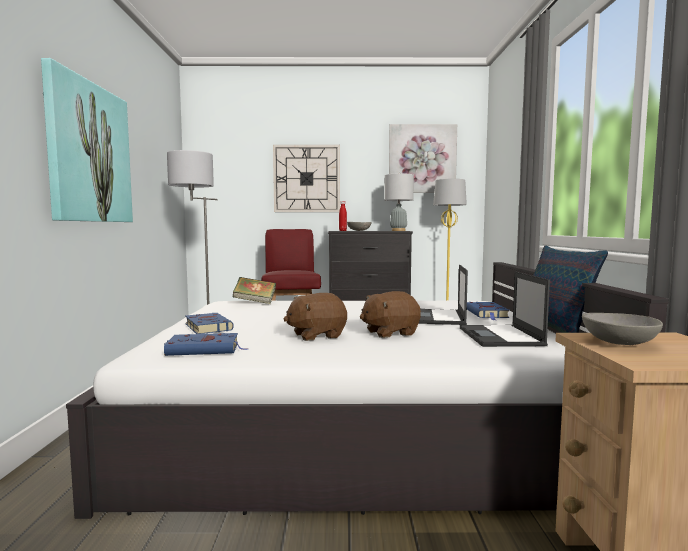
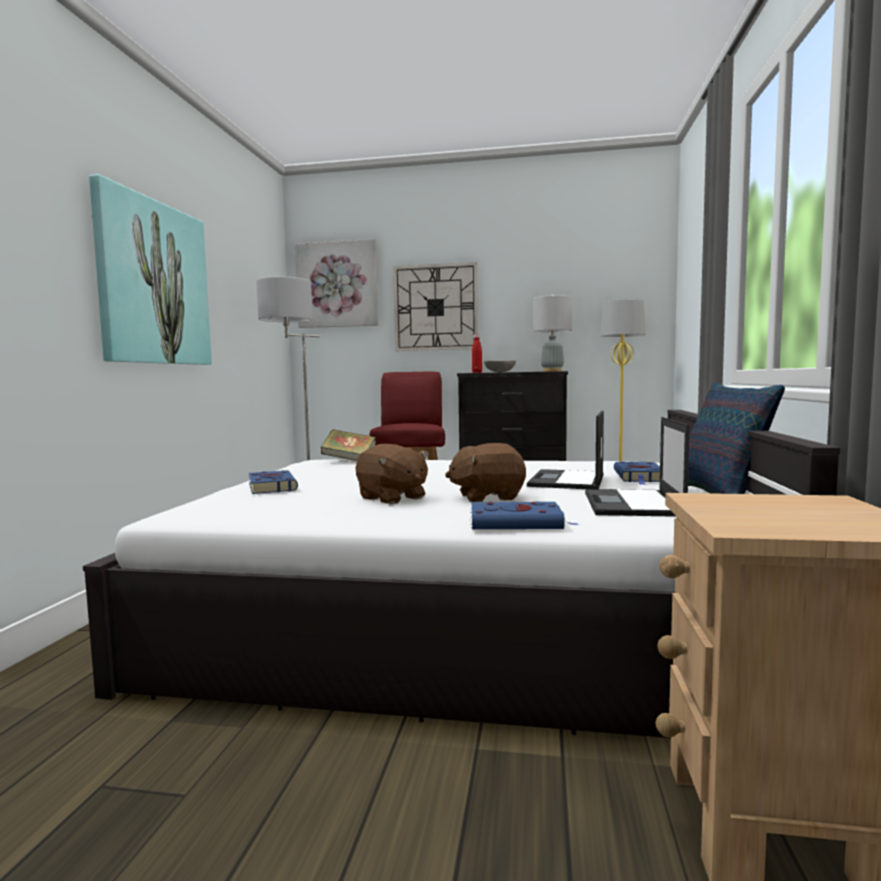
camera: 10 degrees right, 0 degrees up
blue book [164,333,248,356] -> blue book moved to [470,502,578,529]
brown plush toy [284,293,347,341] -> brown plush toy turned 120 degrees counterclockwise [356,444,429,504]
picture [389,124,457,193] -> picture moved to [295,239,379,328]
grey bowl [582,313,663,345] -> none

